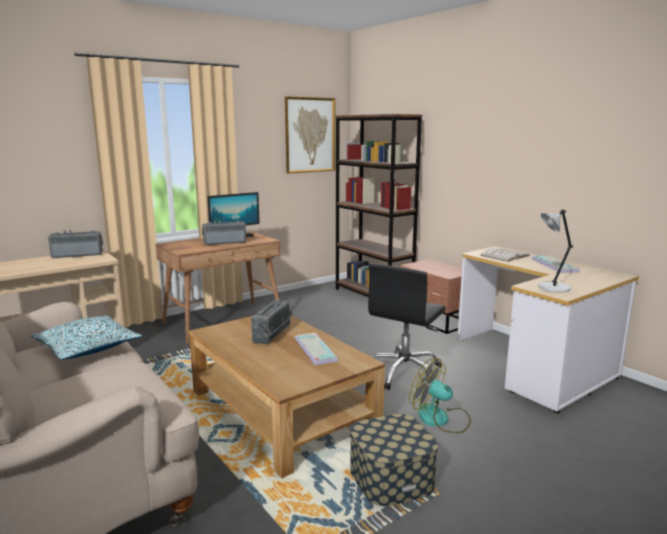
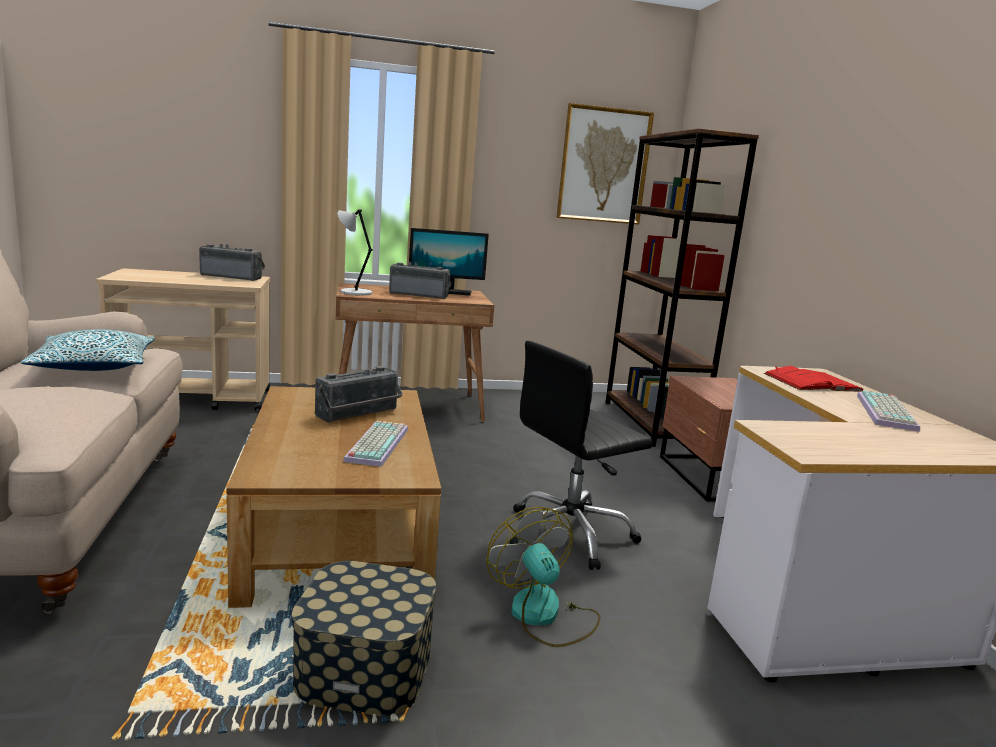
camera: 25 degrees right, 0 degrees up
white book [480,249,530,262] -> red book [764,366,863,392]
grey table lamp [538,209,573,292] -> grey table lamp moved to [337,209,373,296]

